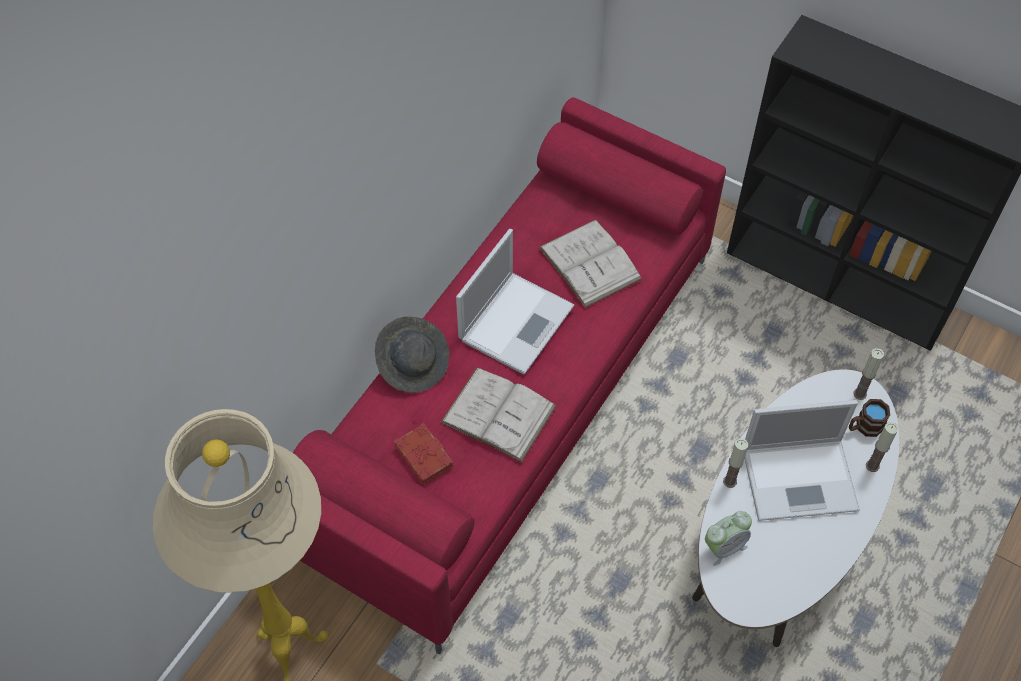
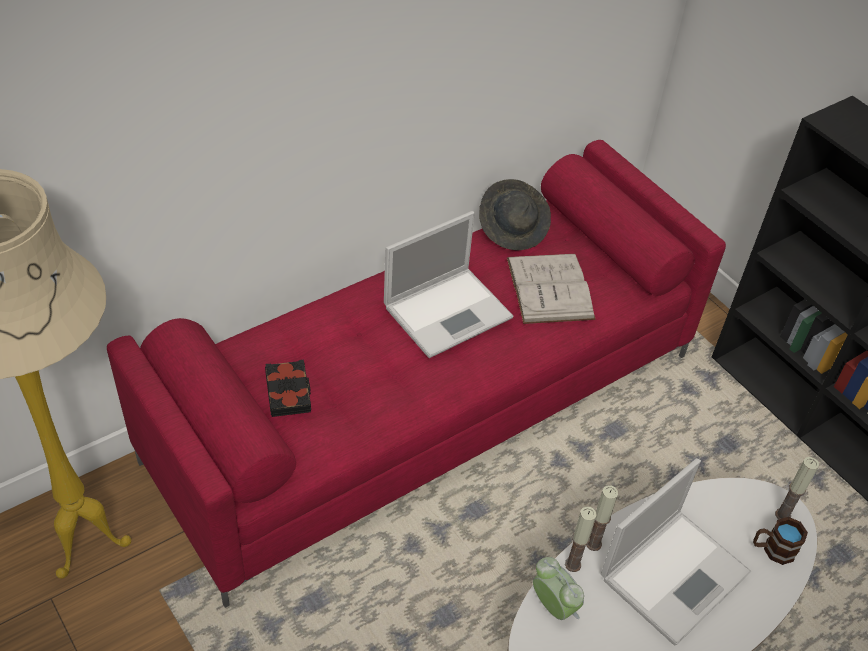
camera: 20 degrees right, 10 degrees down
grey hat [375,316,449,393] -> grey hat moved to [479,179,551,251]
red book [394,423,453,485] -> black book [265,360,311,417]
white book [441,368,557,462] -> none
alarm clock [705,511,752,566] -> alarm clock turned 120 degrees counterclockwise [533,557,584,620]
laptop [744,400,860,521] -> laptop turned 60 degrees counterclockwise [601,458,751,645]
candle [866,422,898,472] -> candle moved to [565,507,597,572]

